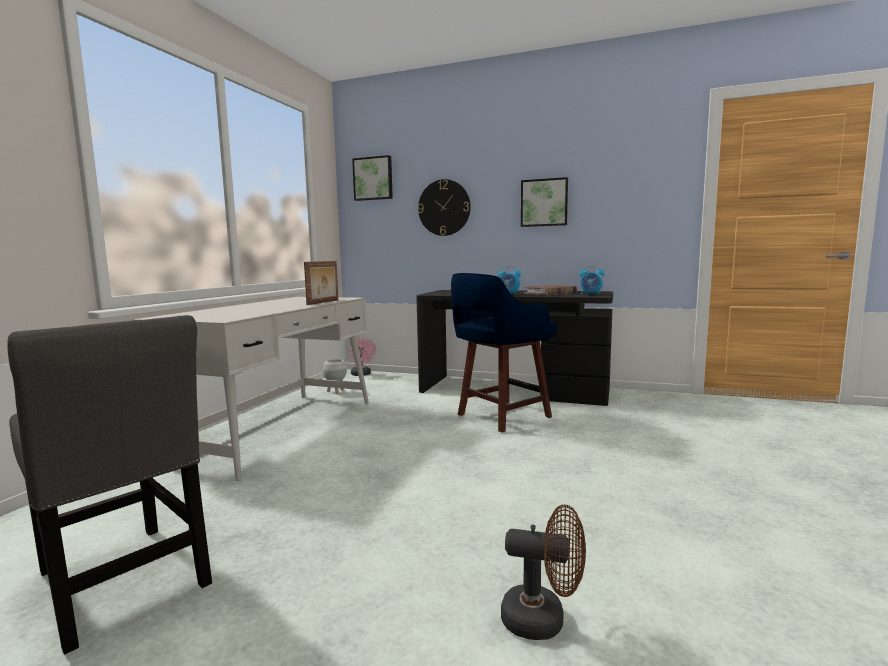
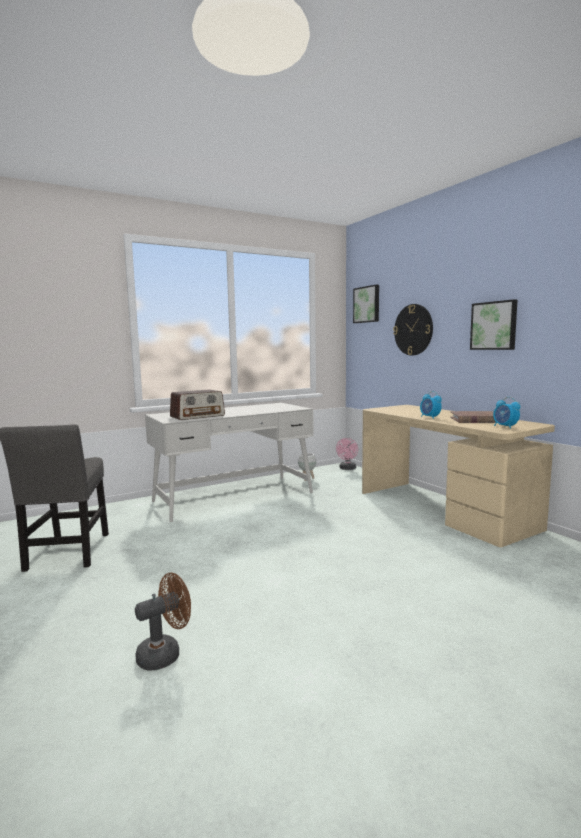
camera: 40 degrees right, 0 degrees up
picture frame [304,261,338,305] -> none
black desk [416,290,613,406] -> beige desk [362,405,555,547]
blue stool [451,273,557,432] -> none
brown fan [501,505,586,640] -> brown fan turned 90 degrees counterclockwise [135,572,191,671]
none -> radio [170,390,225,420]

